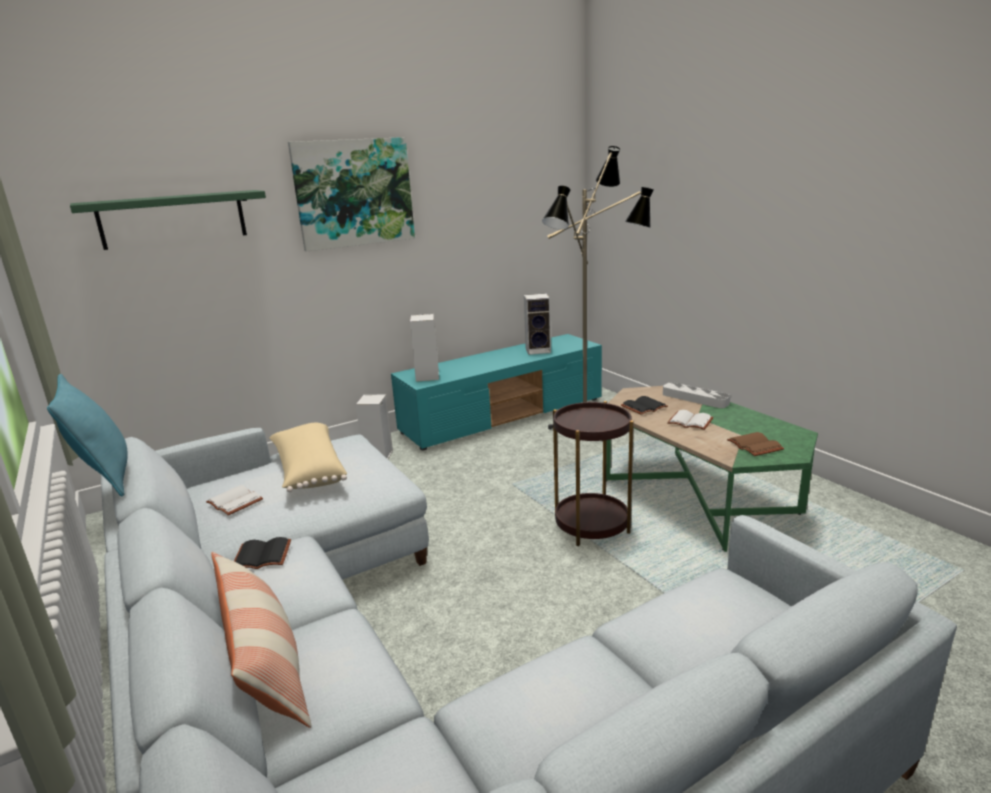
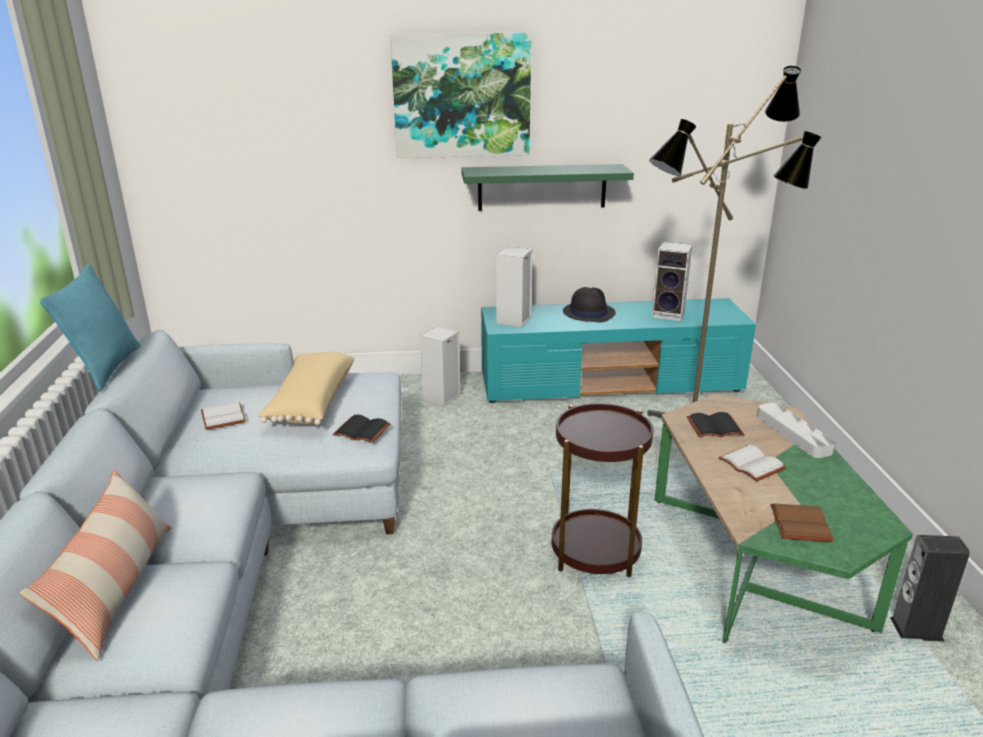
camera: 25 degrees right, 5 degrees up
green shelf [70,190,266,250] -> green shelf moved to [461,164,634,211]
black book [234,537,291,569] -> black book moved to [333,415,391,443]
none -> black hat [563,287,616,322]
none -> speaker [890,535,970,642]

